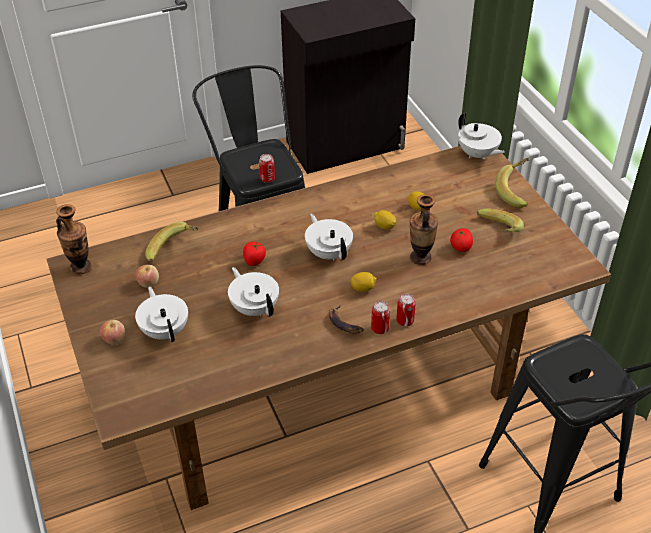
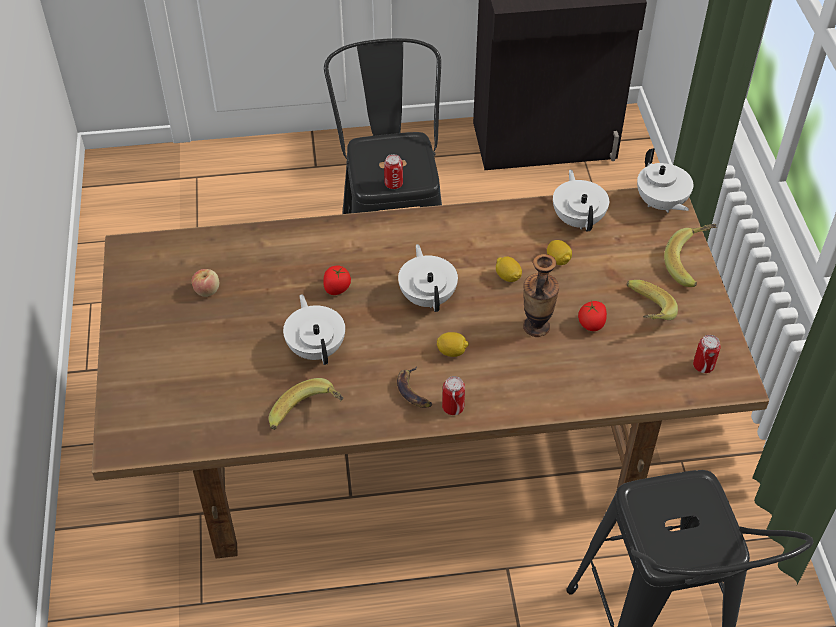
camera: 15 degrees right, 5 degrees up
vase [56,204,92,275] -> none
apple [100,320,125,345] -> none
white teapot [135,287,188,342] -> white teapot moved to [553,170,609,232]
banana [145,222,199,263] -> banana moved to [269,378,344,430]
can [396,294,416,326] -> can moved to [693,335,721,373]

